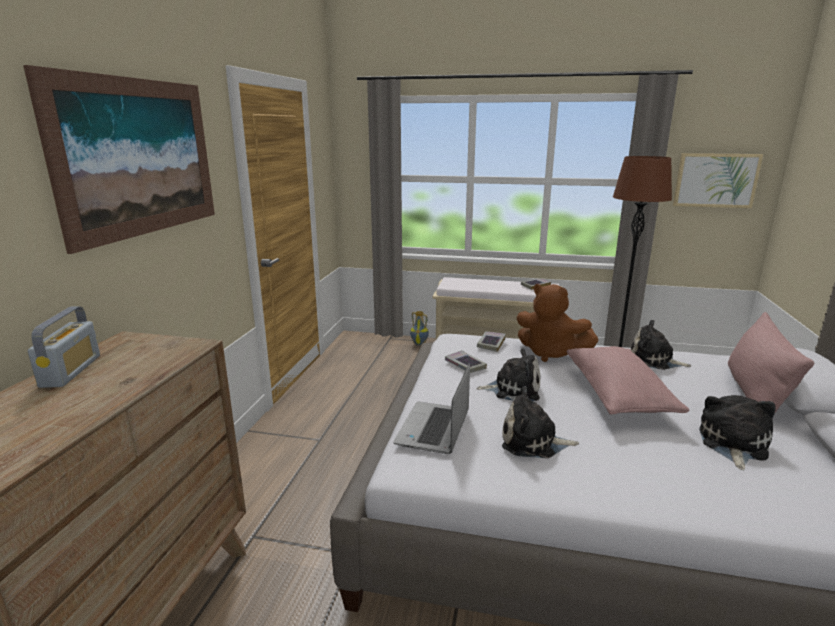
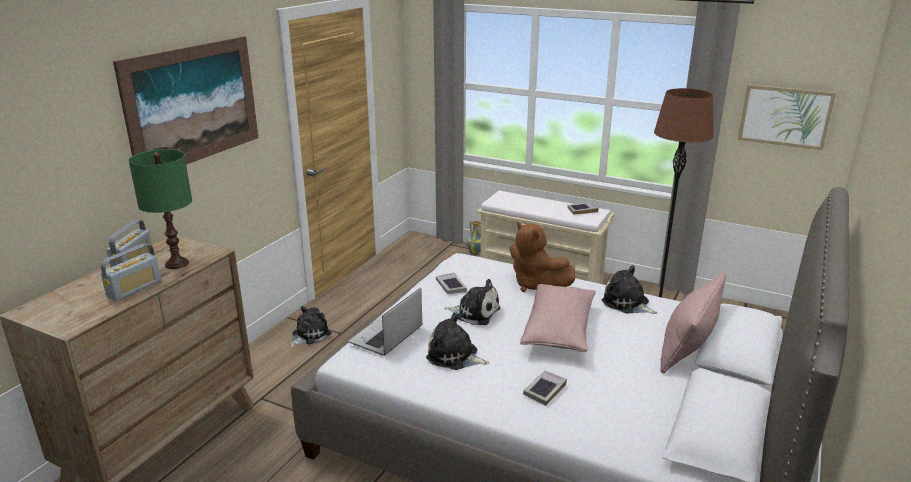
camera: 15 degrees right, 5 degrees up
book [477,331,506,352] -> book moved to [523,370,567,406]
plush toy [699,395,775,470] -> plush toy moved to [289,306,331,347]
none -> radio [101,243,161,301]
none -> green table lamp [129,149,192,269]

